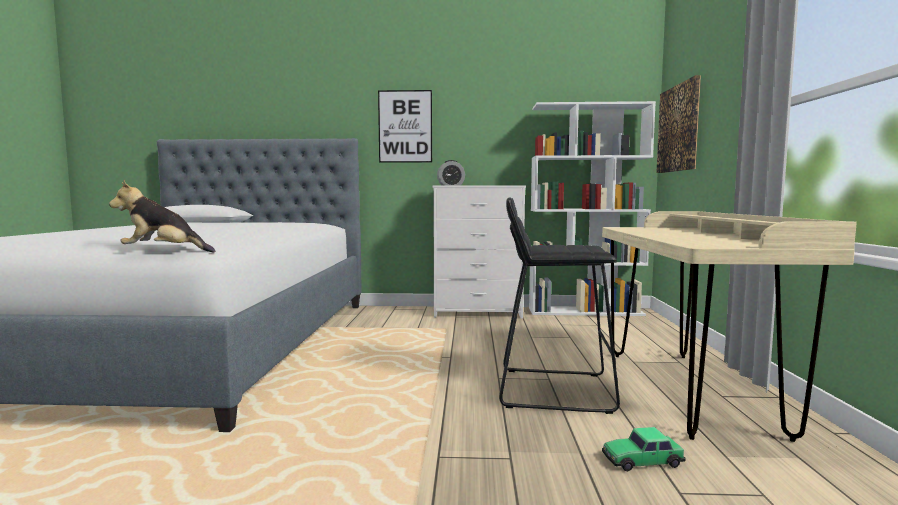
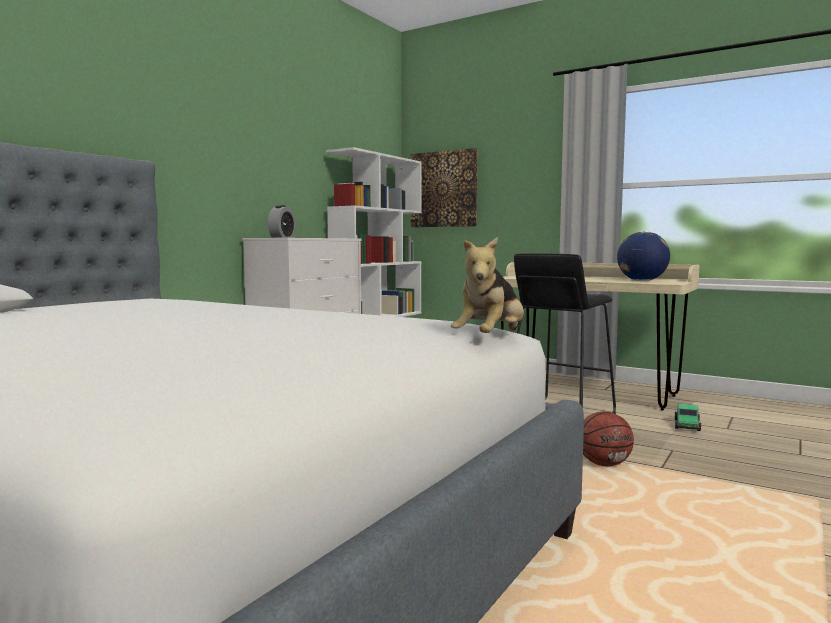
camera: 60 degrees left, 0 degrees up
picture [378,90,432,163] -> none
none -> basketball [583,411,634,466]
none -> globe [617,231,670,281]

